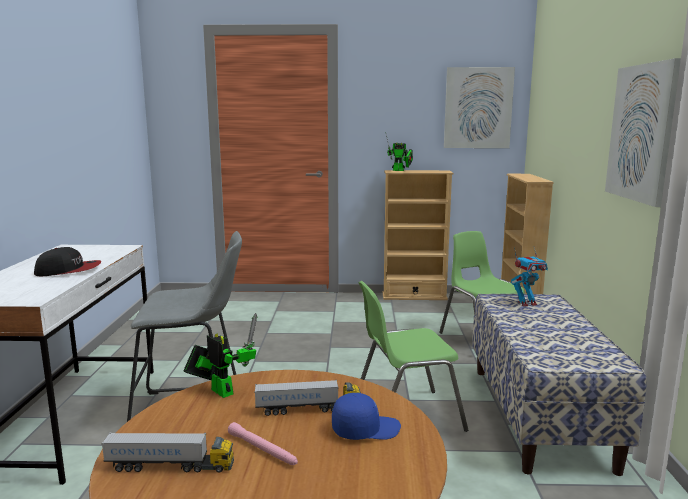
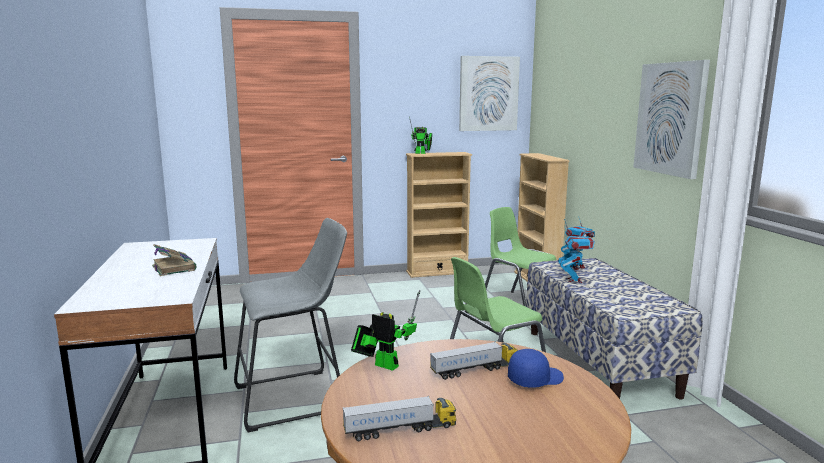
camera: 15 degrees left, 0 degrees up
cap [34,247,101,276] -> book [152,244,197,276]
pink flashlight [228,422,298,465] -> none
none -> toy robot [558,228,595,283]

